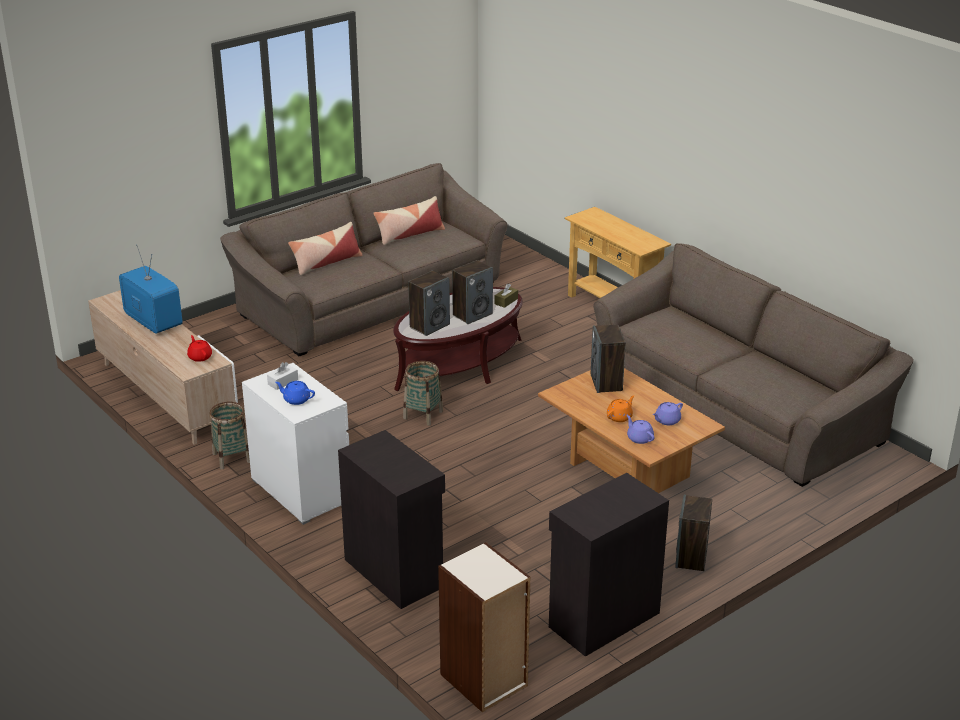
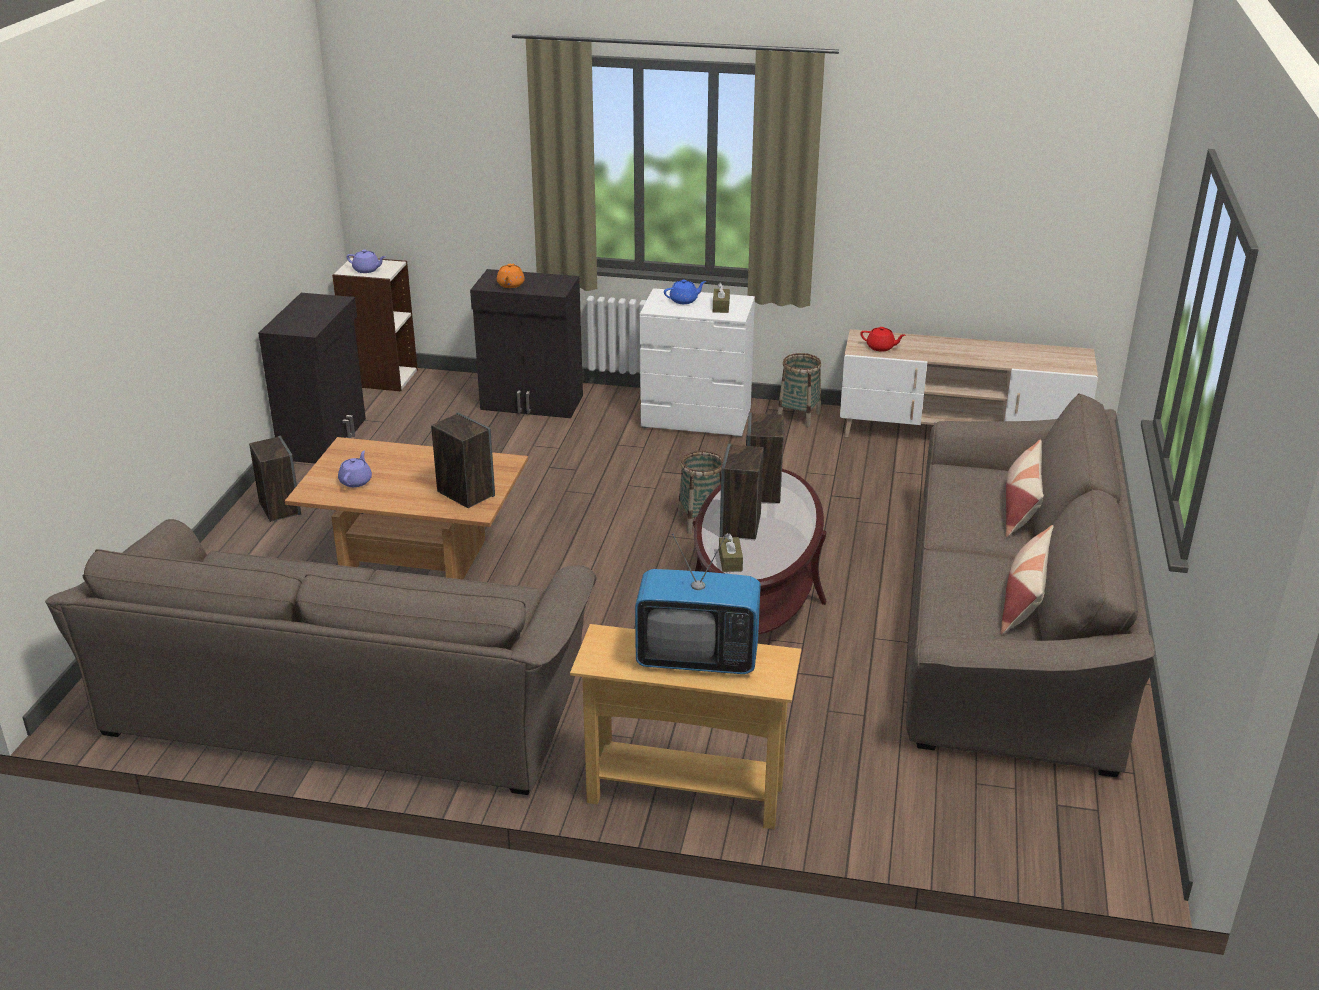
camera: 140 degrees right, 0 degrees up
television [119,246,183,334] -> television moved to [635,534,761,674]
white tissue box [267,362,298,390] -> brown tissue box [713,283,730,313]
orange teapot [607,395,634,422] -> orange teapot moved to [497,264,525,288]
purple teapot [627,415,654,444] -> purple teapot moved to [347,250,385,273]

